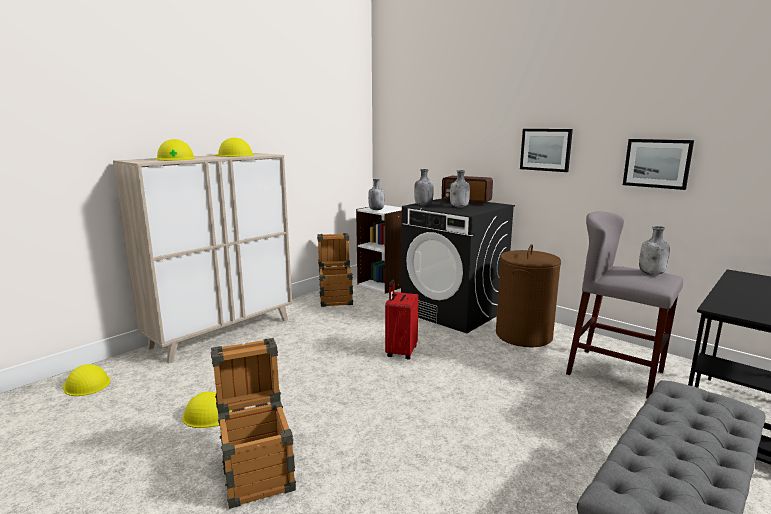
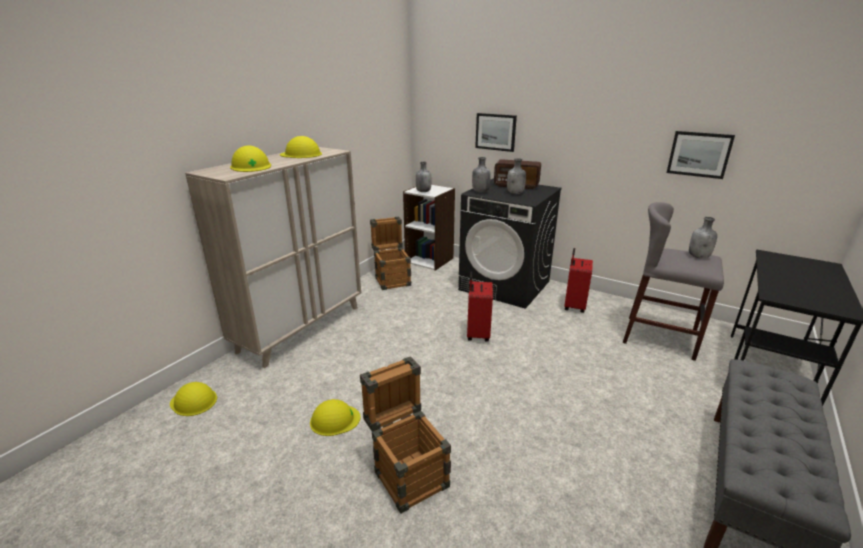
camera: 10 degrees left, 10 degrees up
brown laundry basket [496,244,561,347] -> red suitcase [564,248,593,313]
picture [520,129,573,172] -> picture moved to [475,113,517,152]

